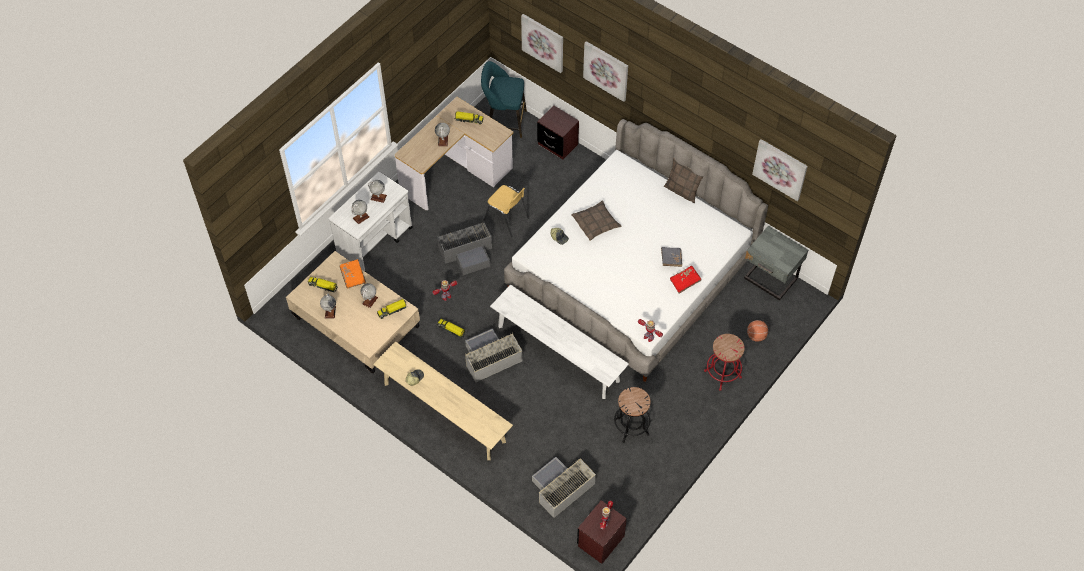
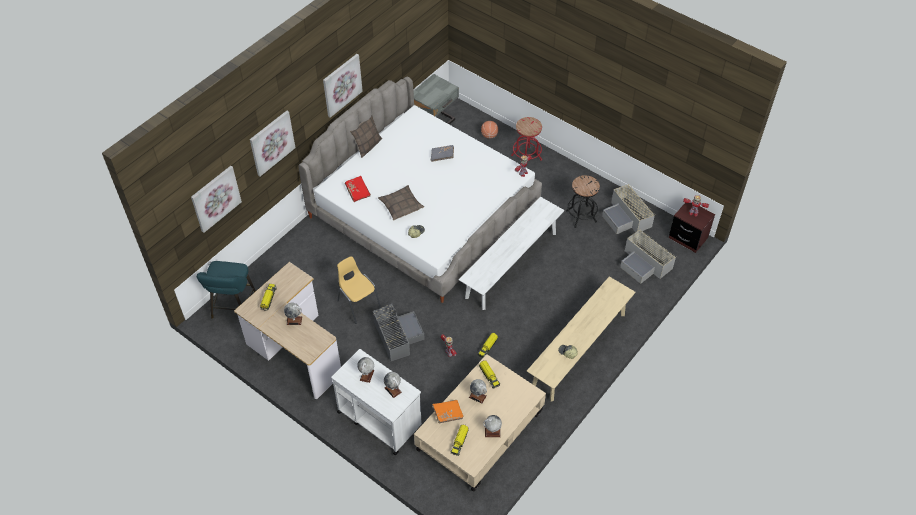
camera: 90 degrees left, 5 degrees down
grey storage box [465,328,523,382] -> grey storage box moved to [602,184,655,234]
yellow chair [484,185,529,237] -> yellow chair turned 75 degrees counterclockwise [337,256,381,324]
brown nightstand [537,106,579,159] -> none
red book [670,266,702,294] -> red book moved to [345,176,371,202]
picture [752,139,808,201] -> picture moved to [323,54,363,118]

